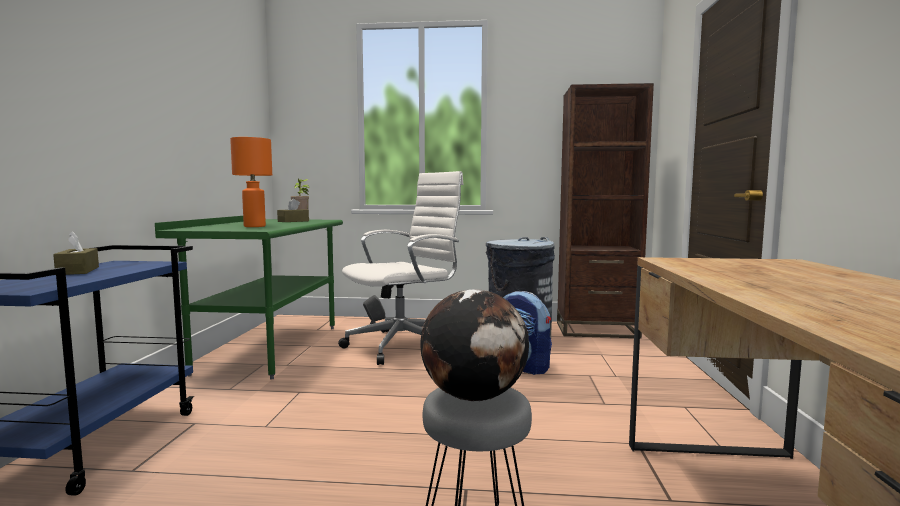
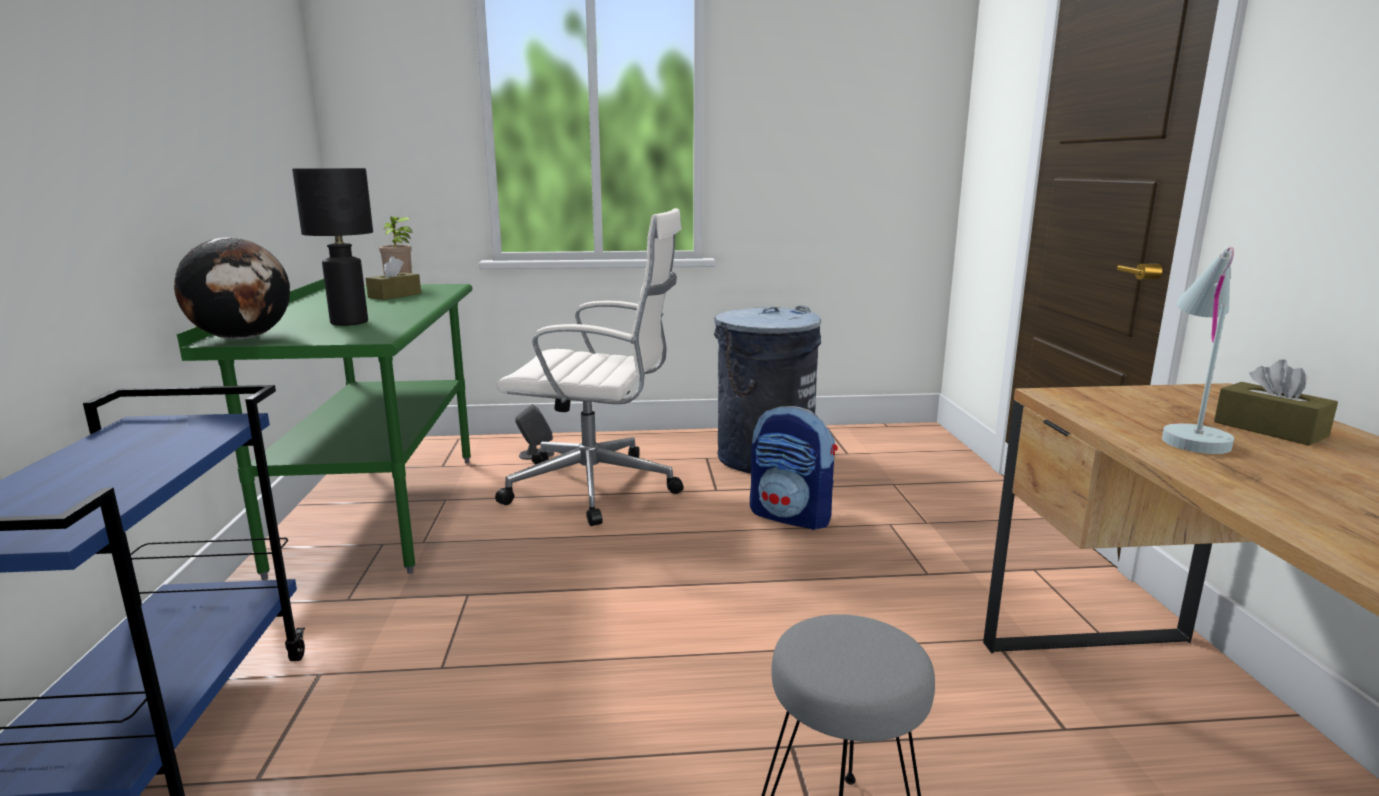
camera: 10 degrees left, 10 degrees up
brown tissue box [53,231,99,275] -> brown tissue box moved to [1214,360,1338,446]
orange table lamp [230,137,272,227] -> black table lamp [292,168,373,326]
white office chair [338,171,463,365] -> white office chair turned 60 degrees clockwise [495,208,683,526]
globe [420,289,529,401] -> globe moved to [174,237,290,339]
brown bookcase [557,83,654,338] -> none
none -> white table lamp [1162,246,1234,454]

